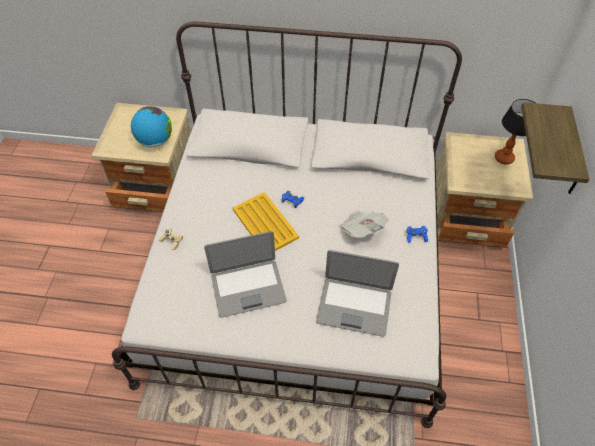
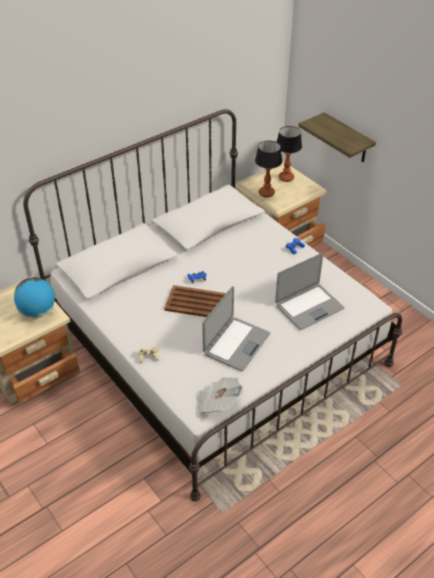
camera: 45 degrees left, 10 degrees down
yellow tray [233,192,299,251] -> brown tray [164,285,226,317]
newspaper [340,210,389,238] -> newspaper moved to [196,377,243,414]
none -> table lamp [255,141,282,197]

